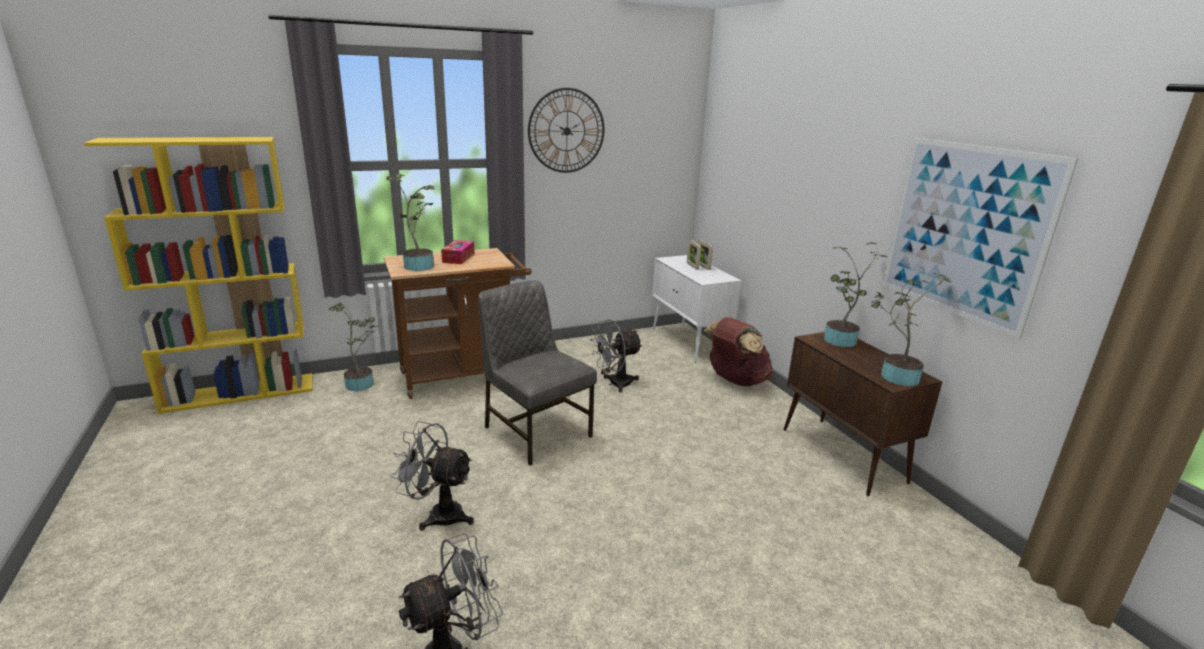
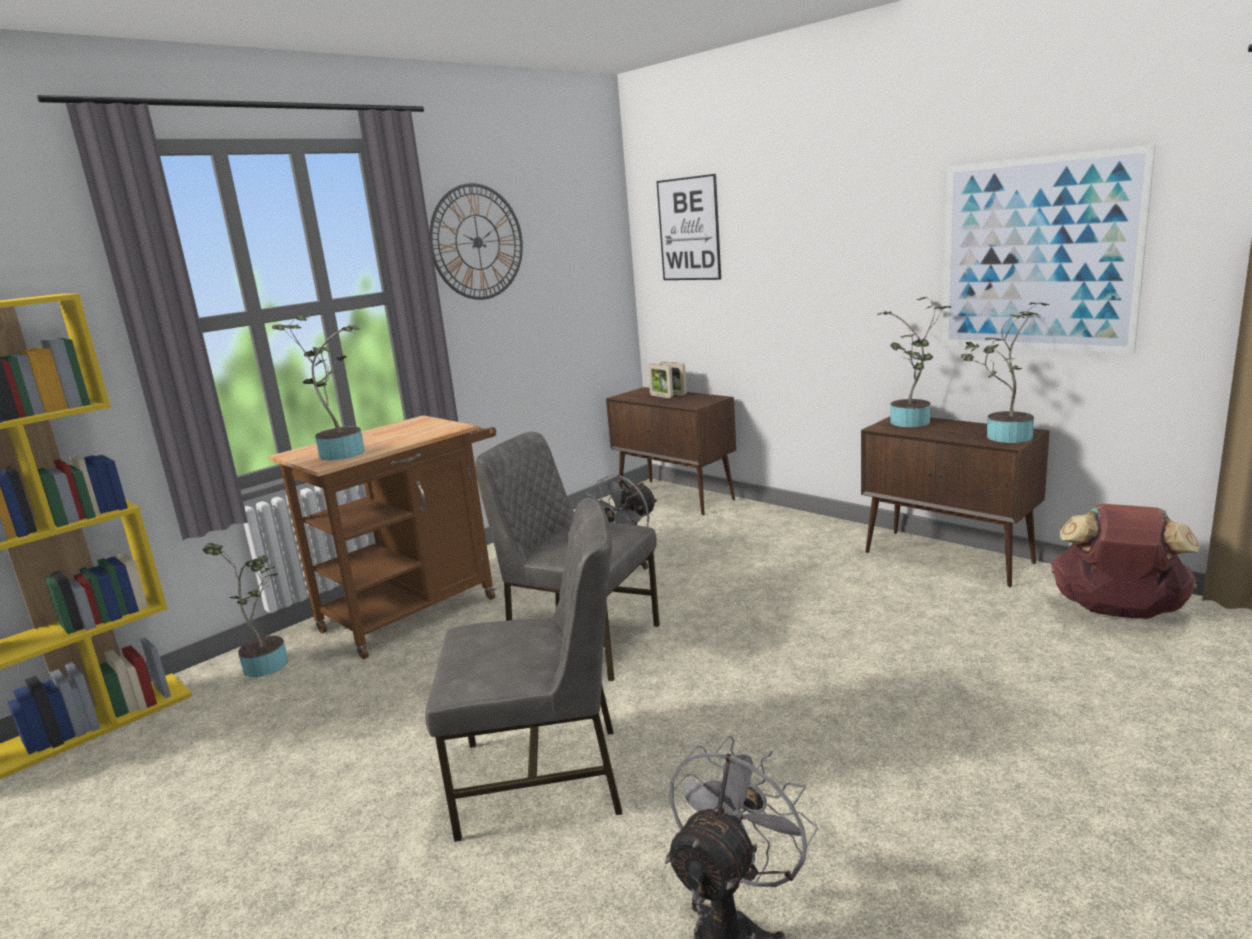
camera: 20 degrees left, 5 degrees down
grey fan [390,421,474,531] -> grey chair [425,498,623,842]
tissue box [441,240,475,264] -> none
white cabinet [652,255,741,363] -> brown cabinet [606,387,736,515]
brown backpack [704,317,773,386] -> brown backpack moved to [1051,504,1199,619]
none -> picture [657,174,721,280]

